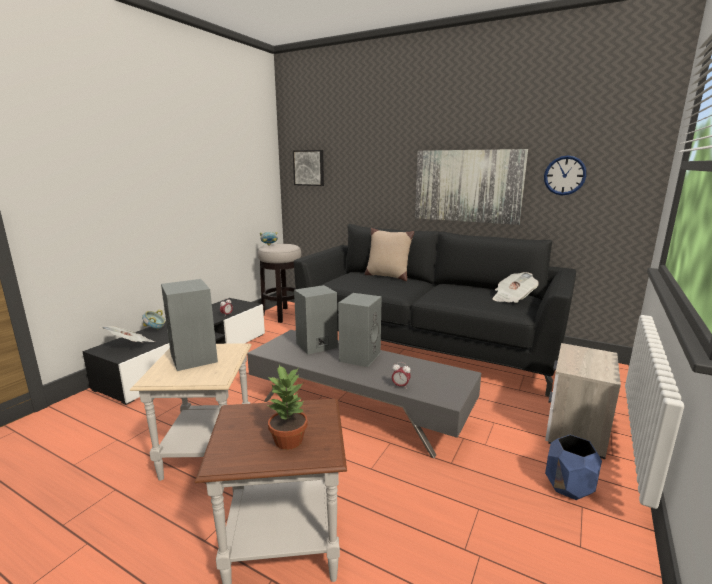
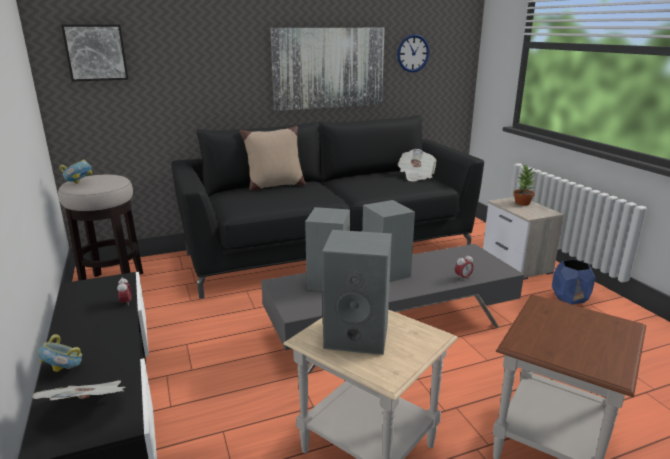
camera: 50 degrees left, 5 degrees up
potted plant [267,365,308,450] -> potted plant moved to [513,164,536,206]

